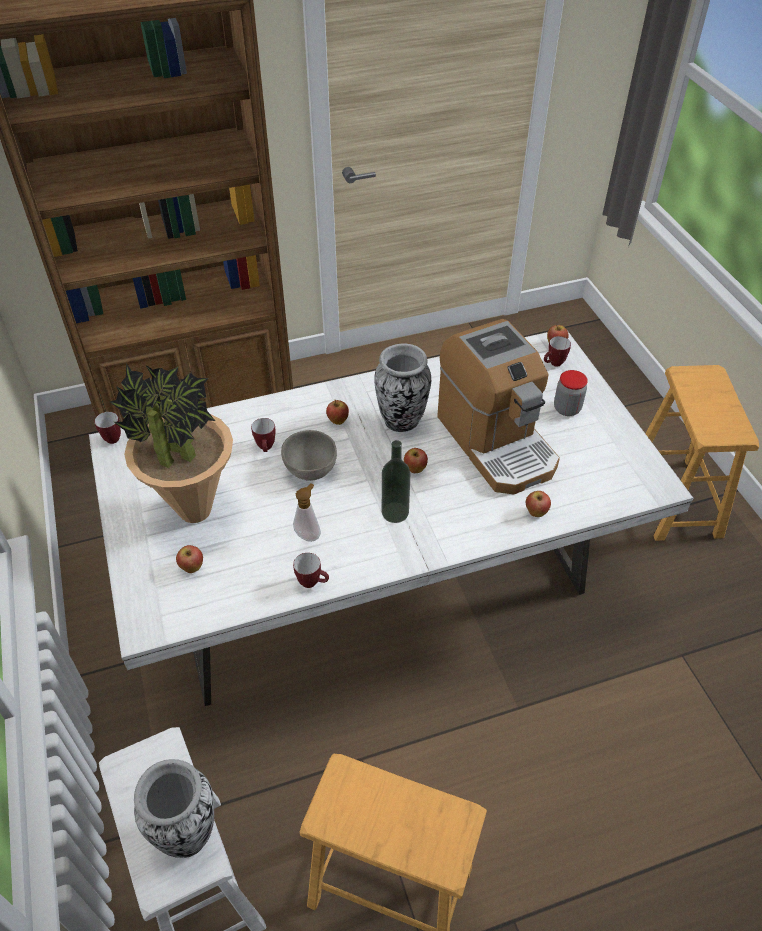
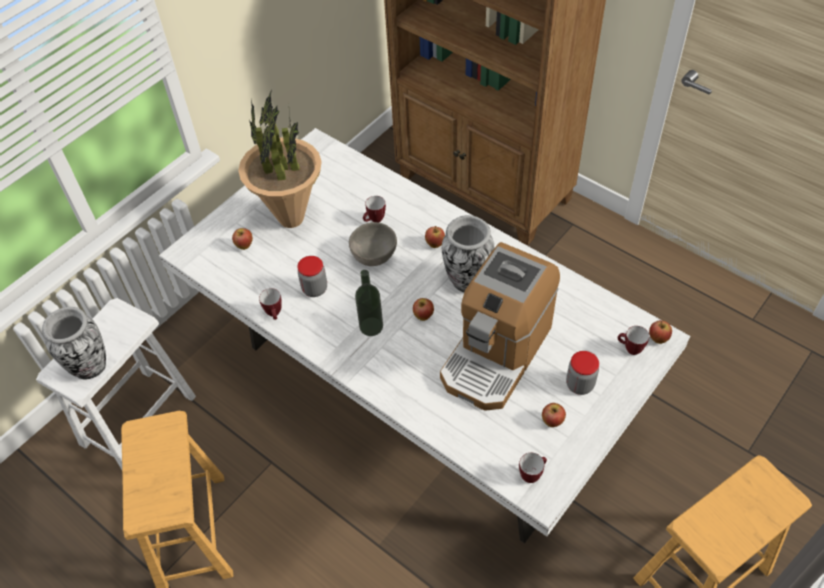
camera: 60 degrees right, 5 degrees up
mug [94,412,121,444] -> mug moved to [519,453,547,483]
soap dispenser [293,483,321,542] -> jar [297,256,327,297]
apple [526,491,551,517] -> apple moved to [542,403,566,427]

